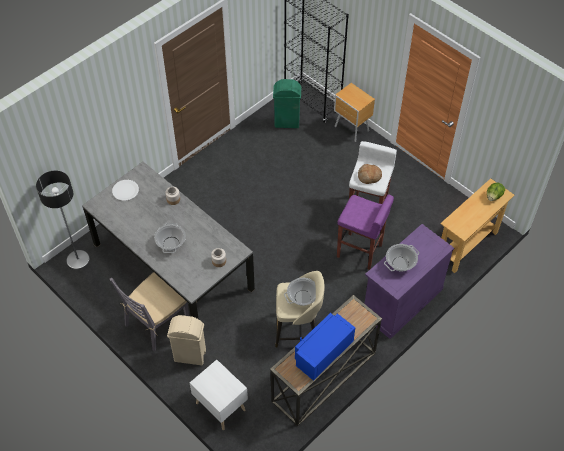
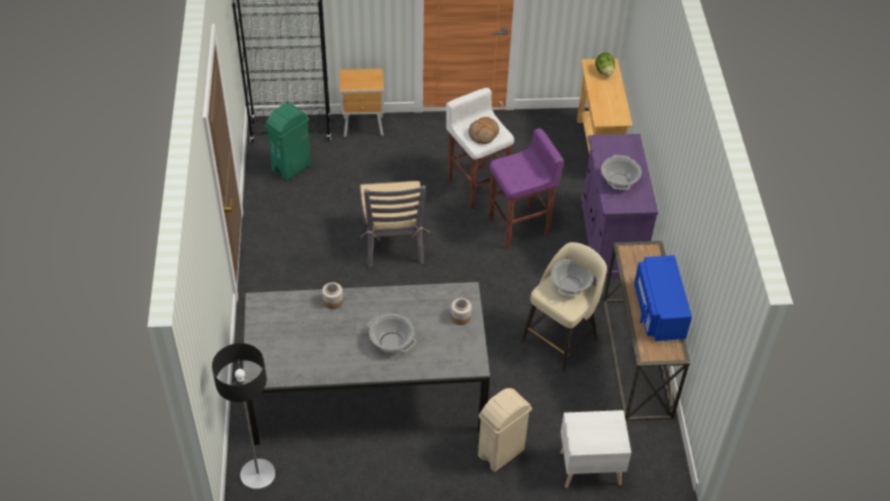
camera: 50 degrees left, 5 degrees down
grey chair [110,272,189,351] -> grey chair moved to [360,181,430,268]
white plate [112,180,139,201] -> none

